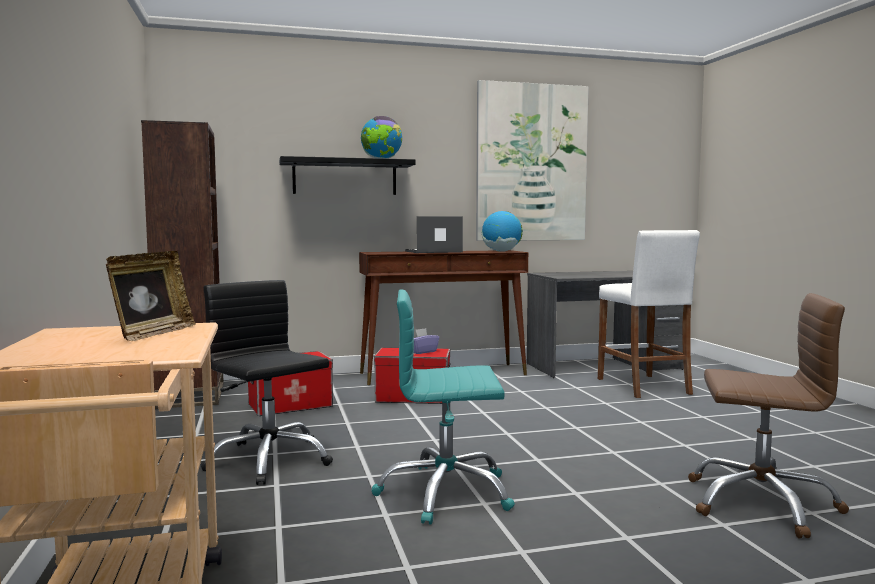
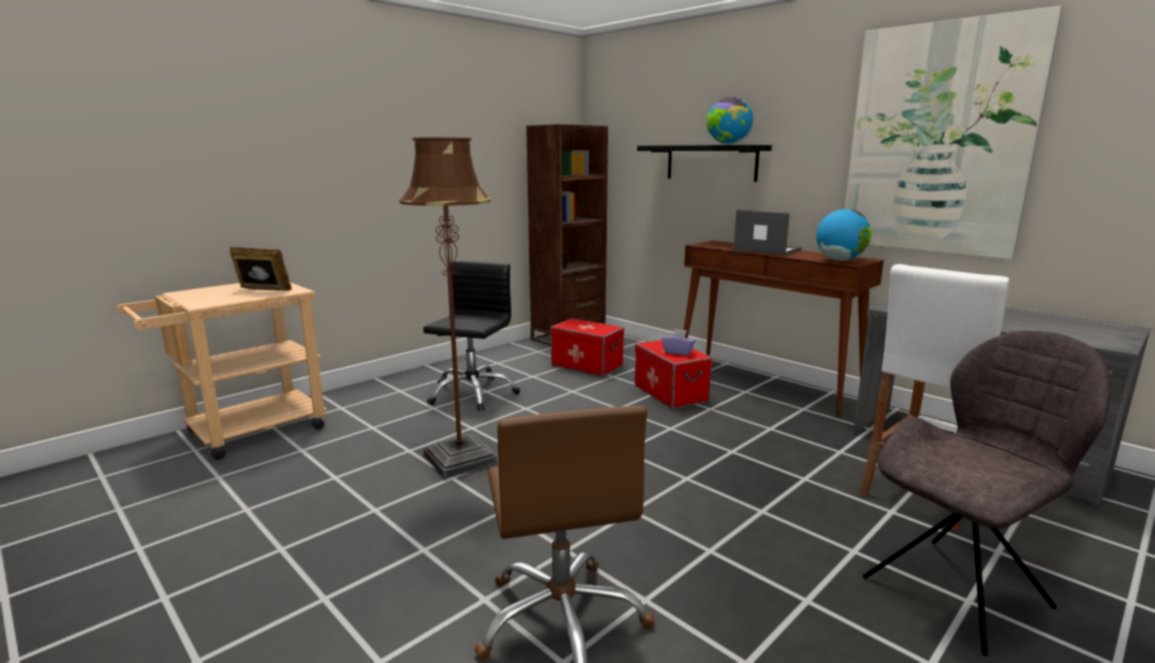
camera: 60 degrees right, 10 degrees up
picture frame [106,251,196,341] -> picture frame turned 150 degrees counterclockwise [230,247,292,291]
turquoise office chair [372,289,515,524] -> brown floor lamp [399,137,498,479]
none -> grey chair [863,331,1111,656]

